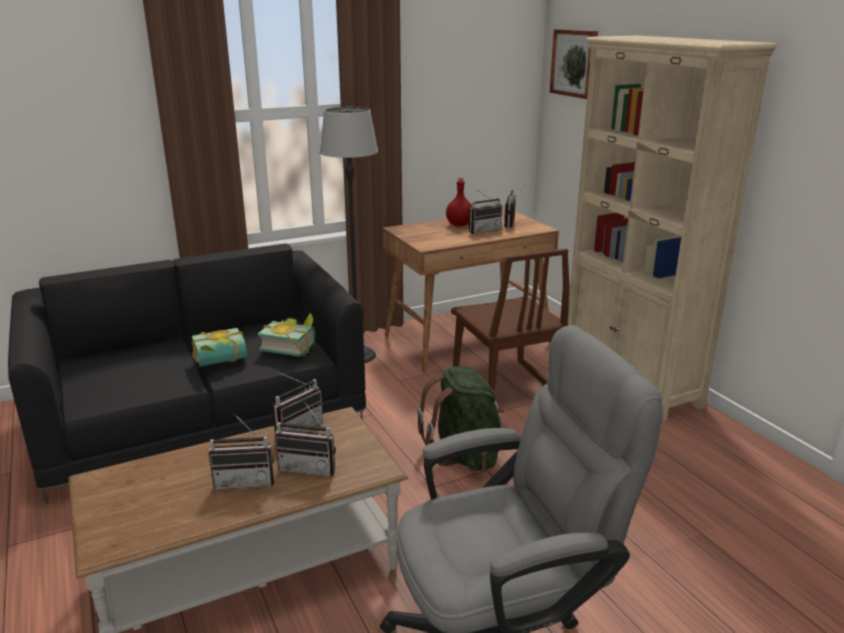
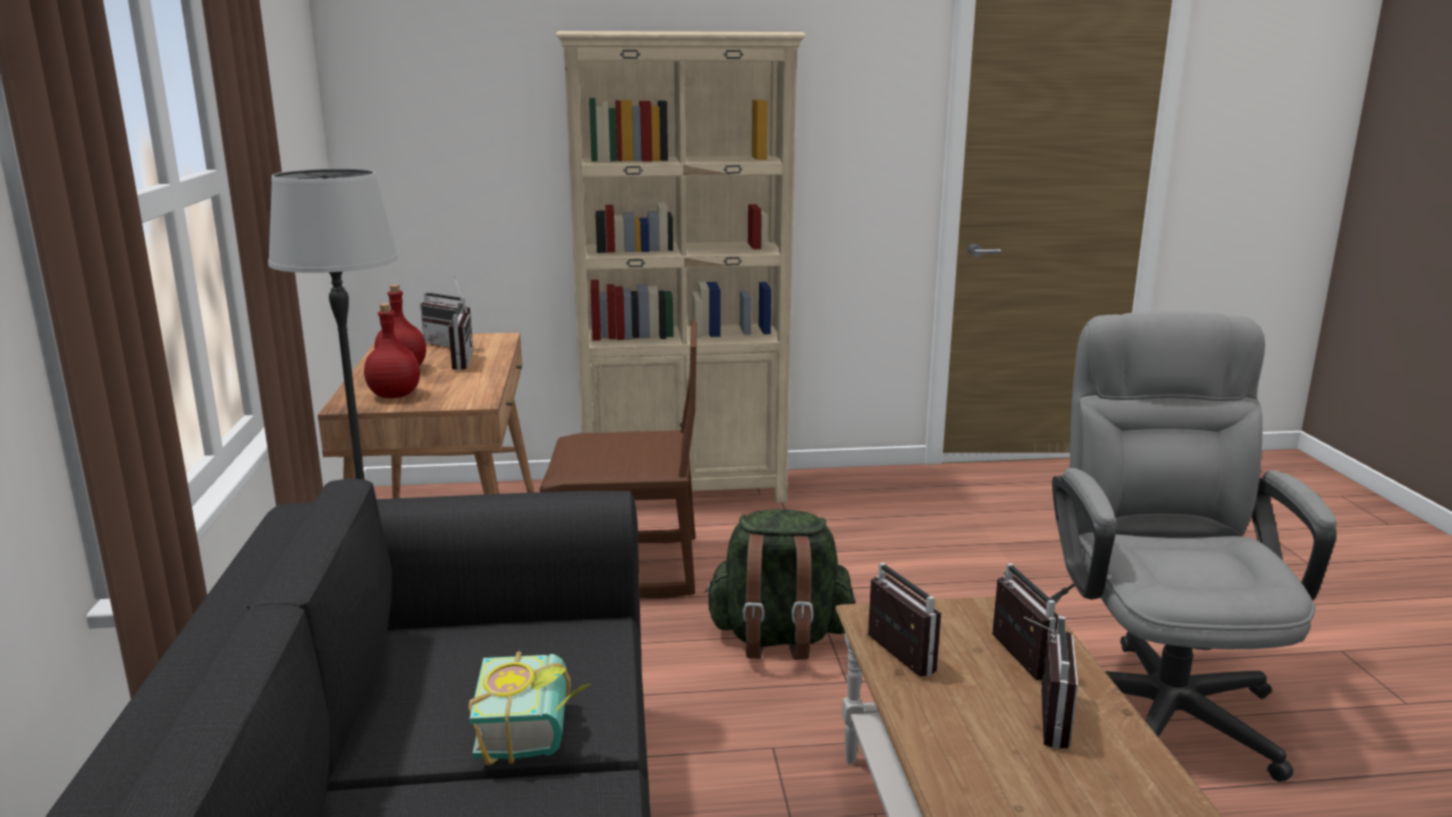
camera: 70 degrees left, 5 degrees down
book [258,313,315,357] -> none
radio [275,401,336,477] -> radio turned 45 degrees counterclockwise [992,563,1059,680]
picture [550,29,598,99] -> none
none -> red bottle [364,303,420,398]

